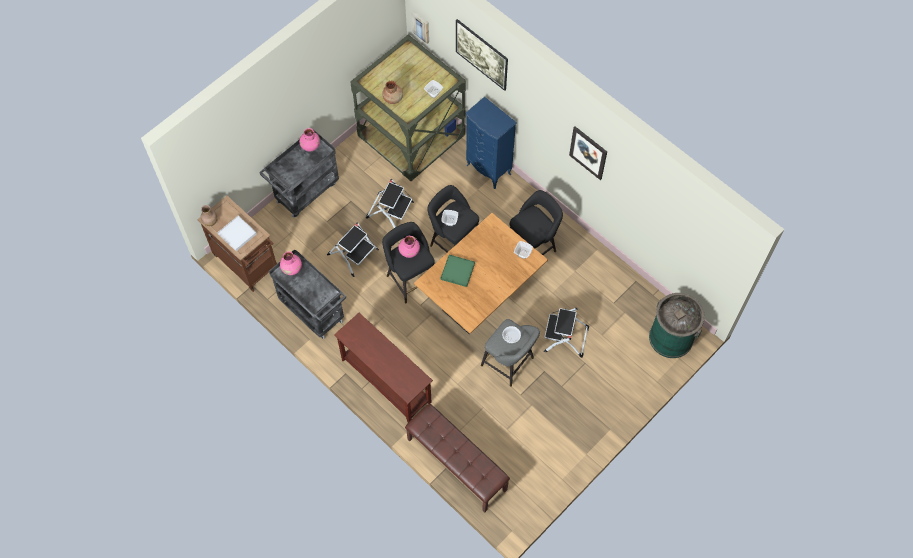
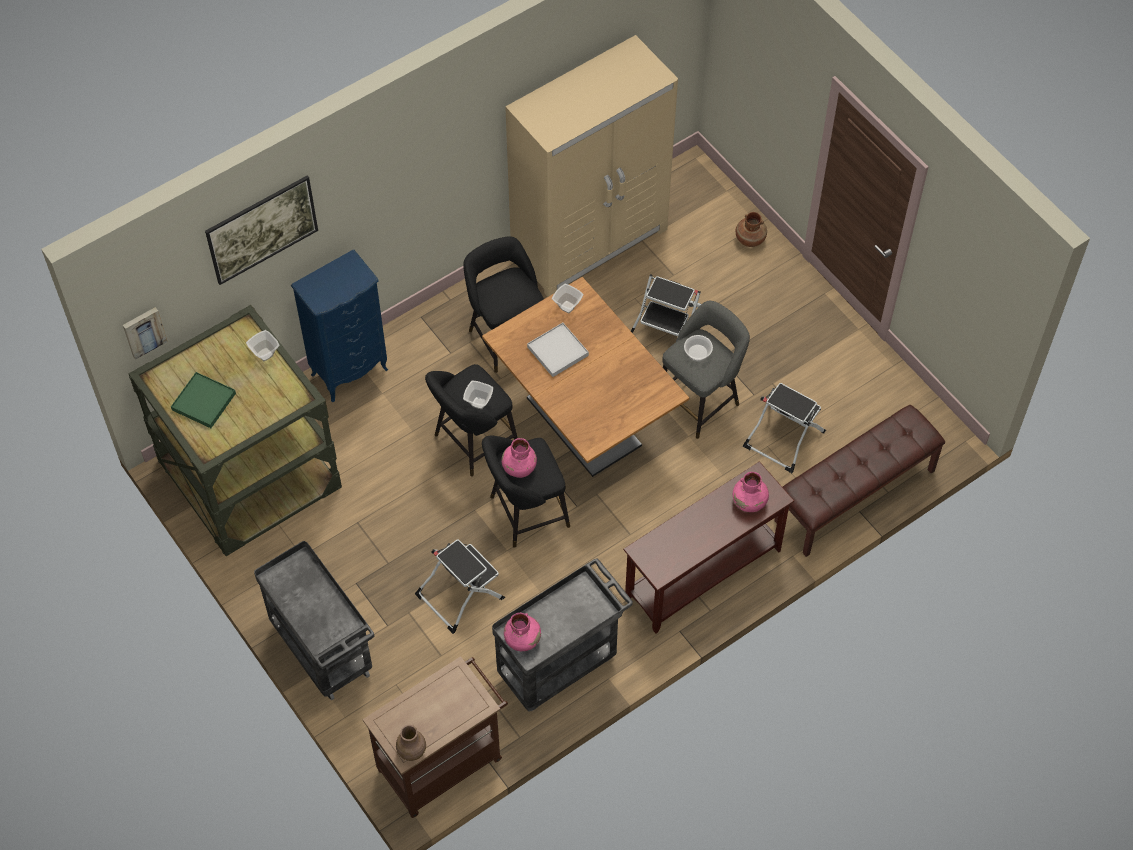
camera: 80 degrees left, 5 degrees down
white tray [217,216,257,251] -> white tray moved to [527,323,589,377]
pink vase [299,128,320,151] -> pink vase moved to [733,472,769,512]
step ladder [365,179,414,228] -> step ladder moved to [743,383,826,473]
brown vase [382,81,403,104] -> brown vase moved to [736,212,767,247]
green tray [441,255,475,287] -> green tray moved to [171,372,236,428]
picture [569,126,607,180] -> none
green trash can [649,293,705,358] -> none
none -> beige cabinet [505,35,678,297]

